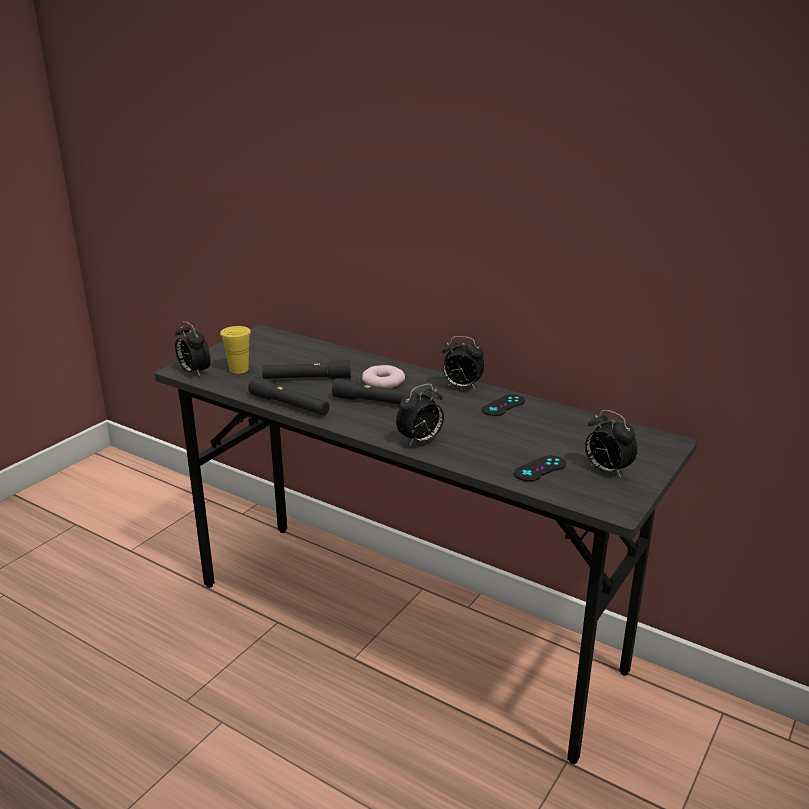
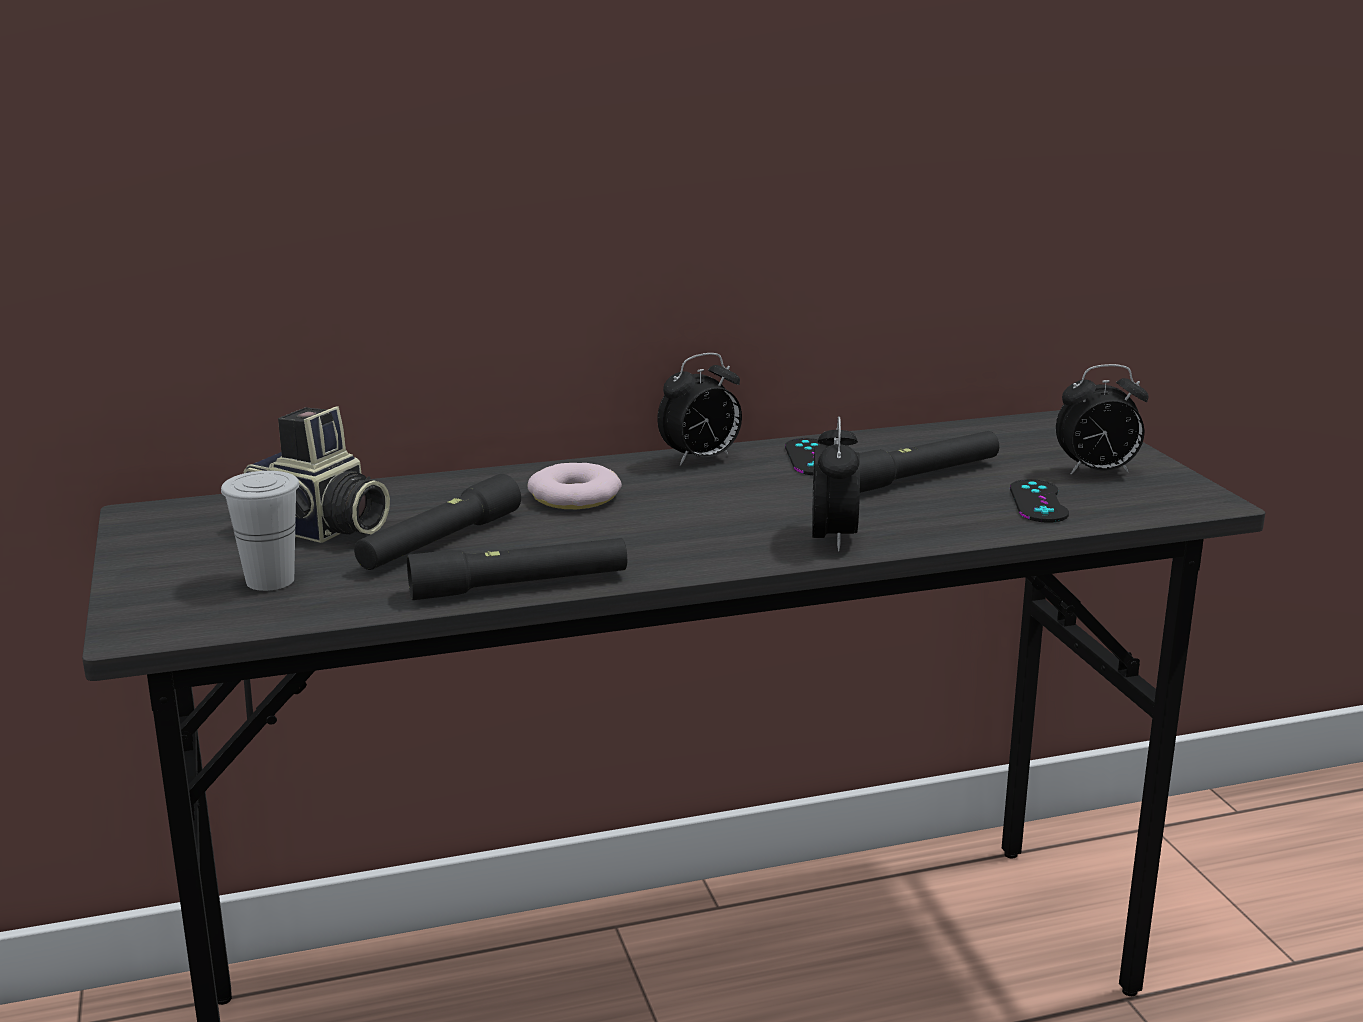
camera: 50 degrees left, 5 degrees down
alarm clock [175,321,211,376] -> none
yellow cup [220,326,251,374] -> white cup [221,471,299,591]
black flashlight [332,378,420,405] -> black flashlight moved to [859,431,999,493]
none -> camera [244,406,390,543]

